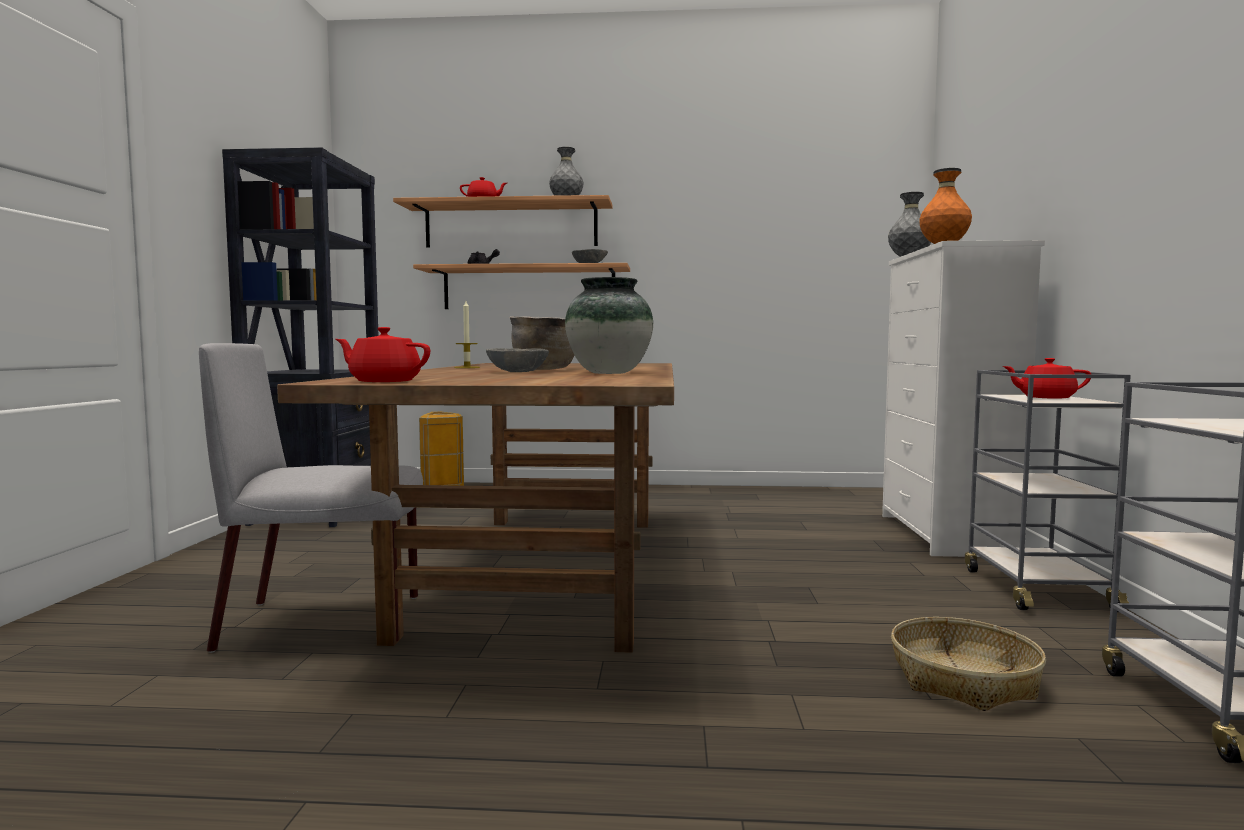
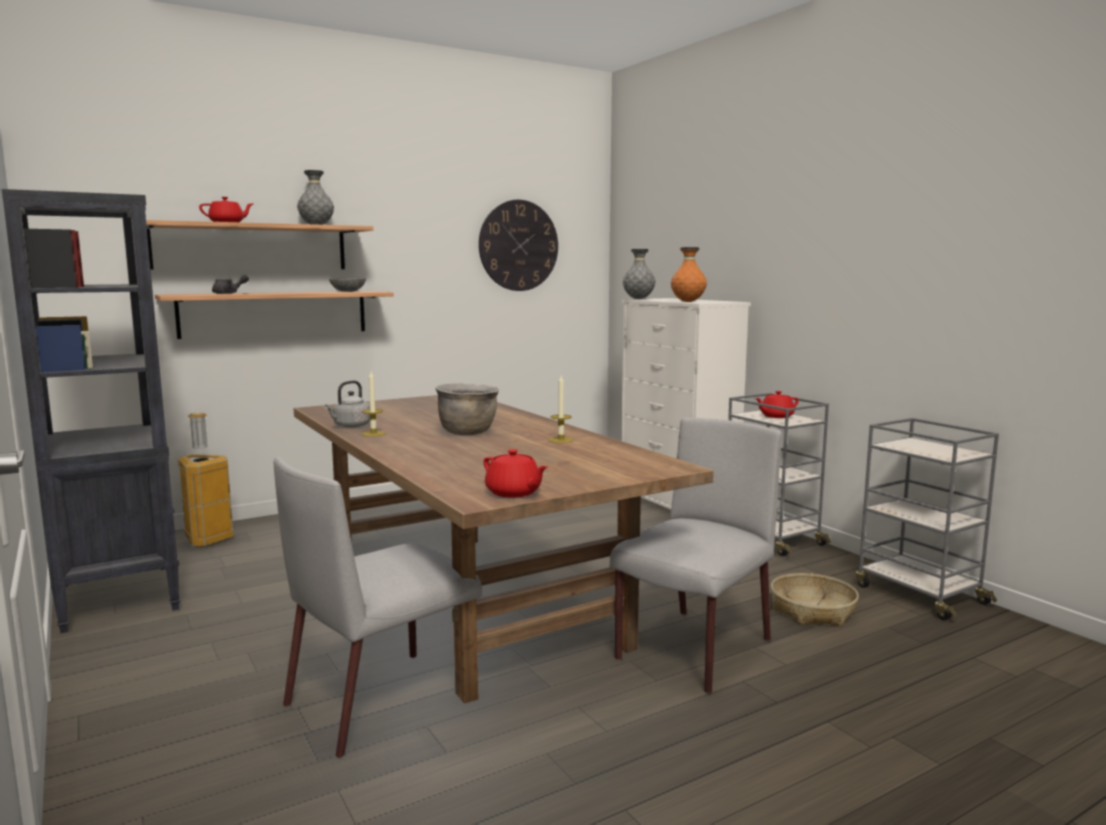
camera: 35 degrees left, 5 degrees up
red teapot [335,327,430,382] -> red teapot turned 120 degrees counterclockwise [484,449,548,497]
grey bowl [486,348,549,372] -> none
vase [565,277,653,374] -> candle [549,376,573,443]
none -> grey kettle [325,380,370,428]
none -> wall clock [479,200,558,291]
none -> grey chair [609,418,782,694]

